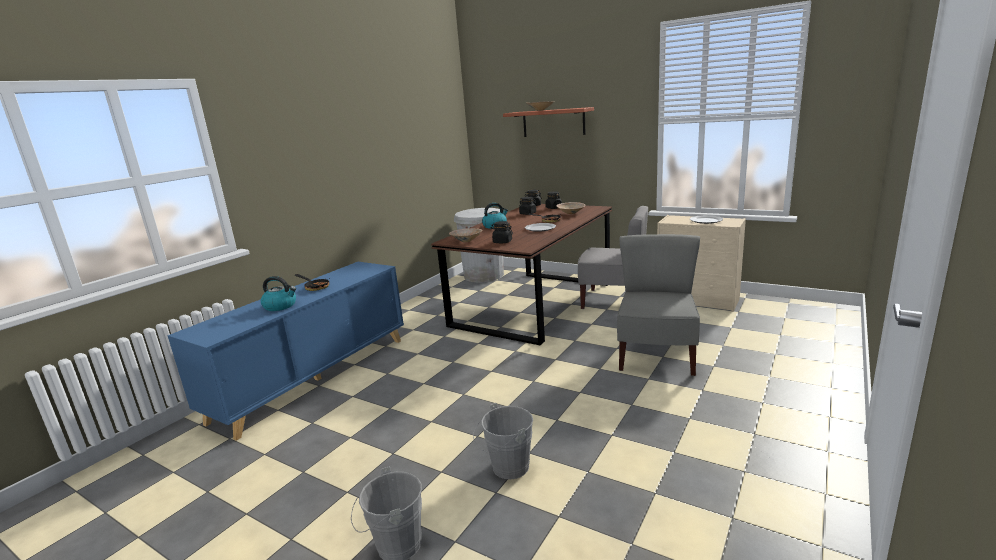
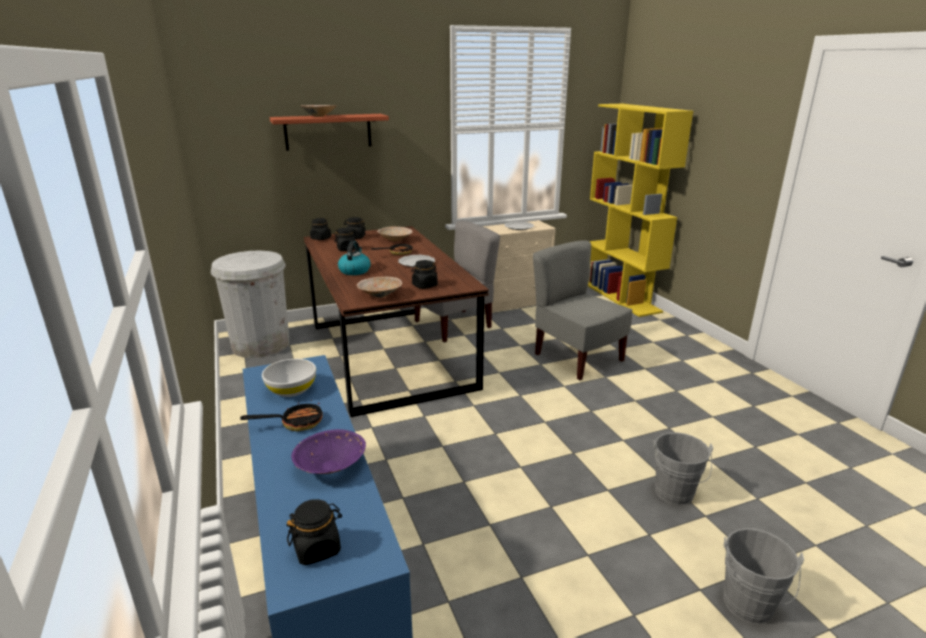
camera: 55 degrees left, 5 degrees up
kettle [261,276,296,311] -> purple bowl [291,429,366,474]
none -> white bowl [262,359,316,397]
none -> black jar [287,499,342,565]
none -> yellow bookcase [588,104,693,317]

